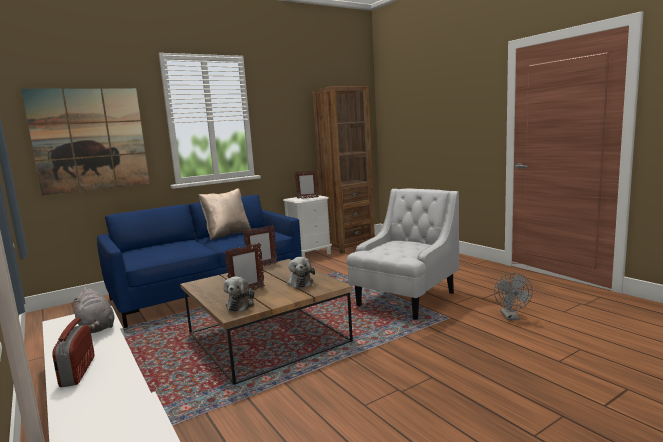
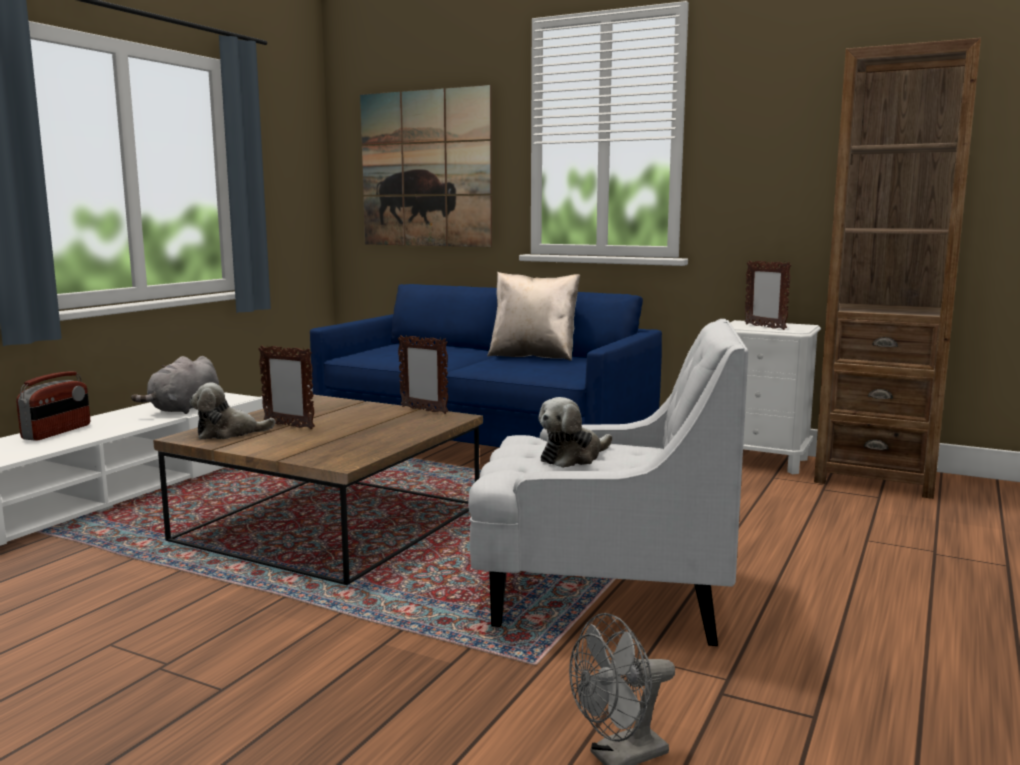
camera: 60 degrees right, 0 degrees up
radio [52,318,95,387] -> radio turned 150 degrees clockwise [16,371,90,441]
plush toy [287,257,315,288] -> plush toy moved to [538,397,612,468]

